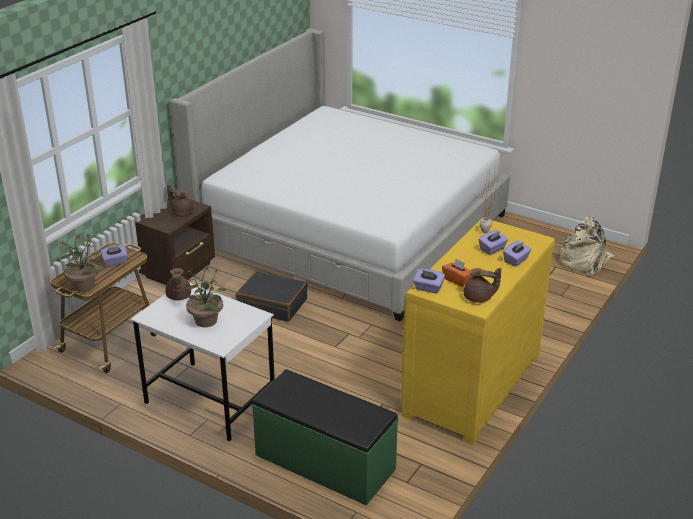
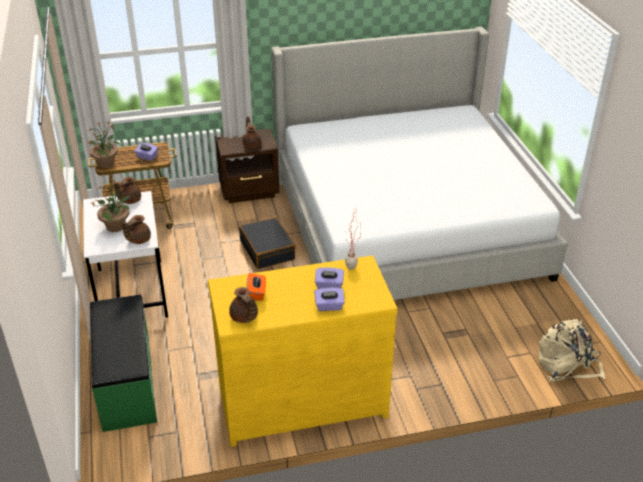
camera: 45 degrees right, 5 degrees up
purple tissue box [413,269,445,293] -> none
none -> brown teapot [122,215,151,244]

